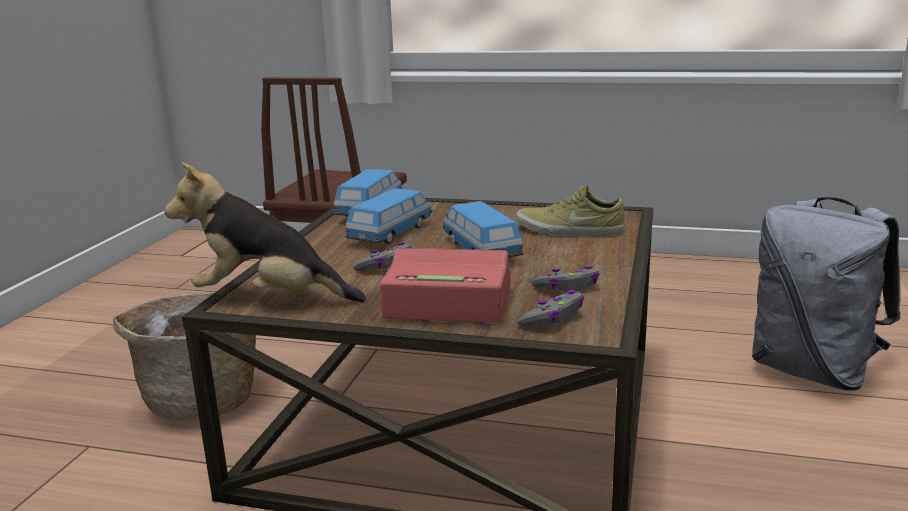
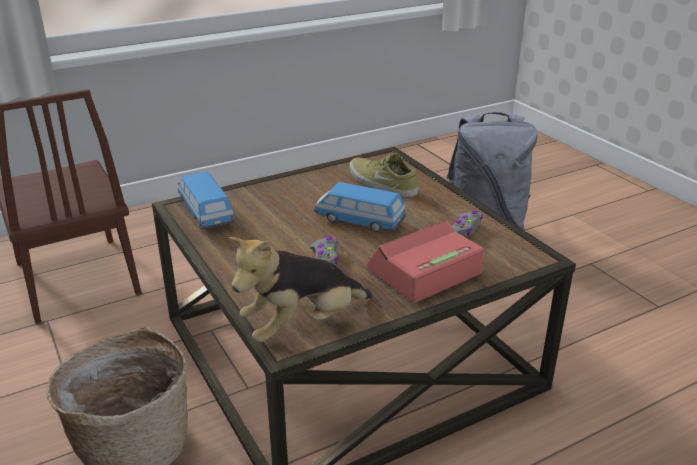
camera: 45 degrees left, 10 degrees up
toy car [345,188,433,244] -> none
beige shoe [516,185,625,236] -> beige shoe turned 75 degrees clockwise [349,152,419,197]
grey game controller [518,290,584,327] -> none

